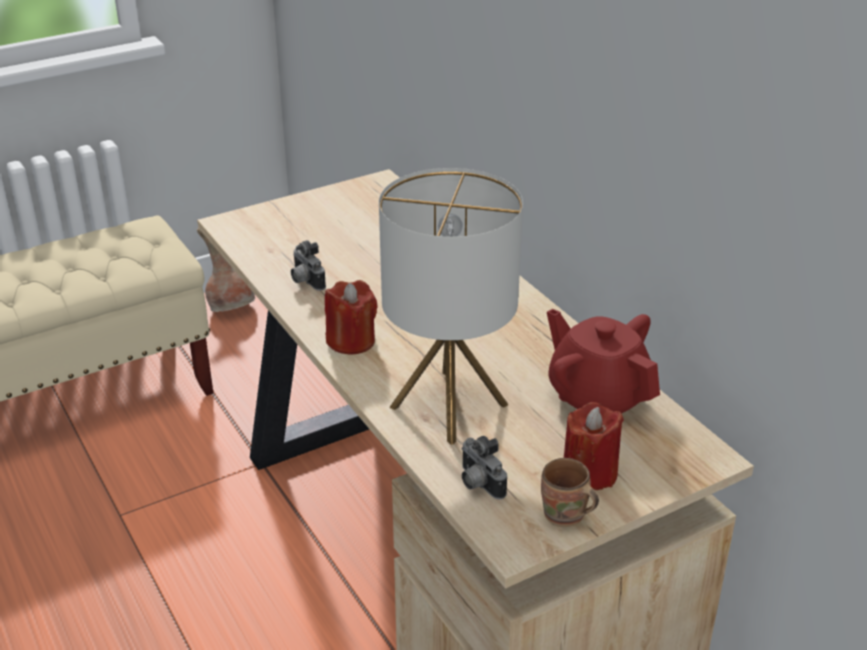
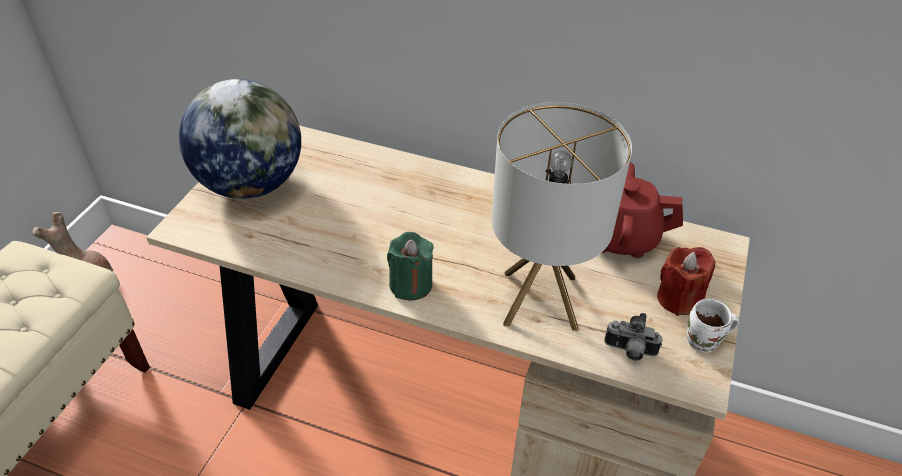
camera: 40 degrees left, 10 degrees up
camera [291,240,326,291] -> none
red candle [325,280,378,355] -> green candle [387,232,434,301]
brown mug [541,458,599,527] -> white mug [687,299,740,353]
none -> globe [179,79,301,199]

